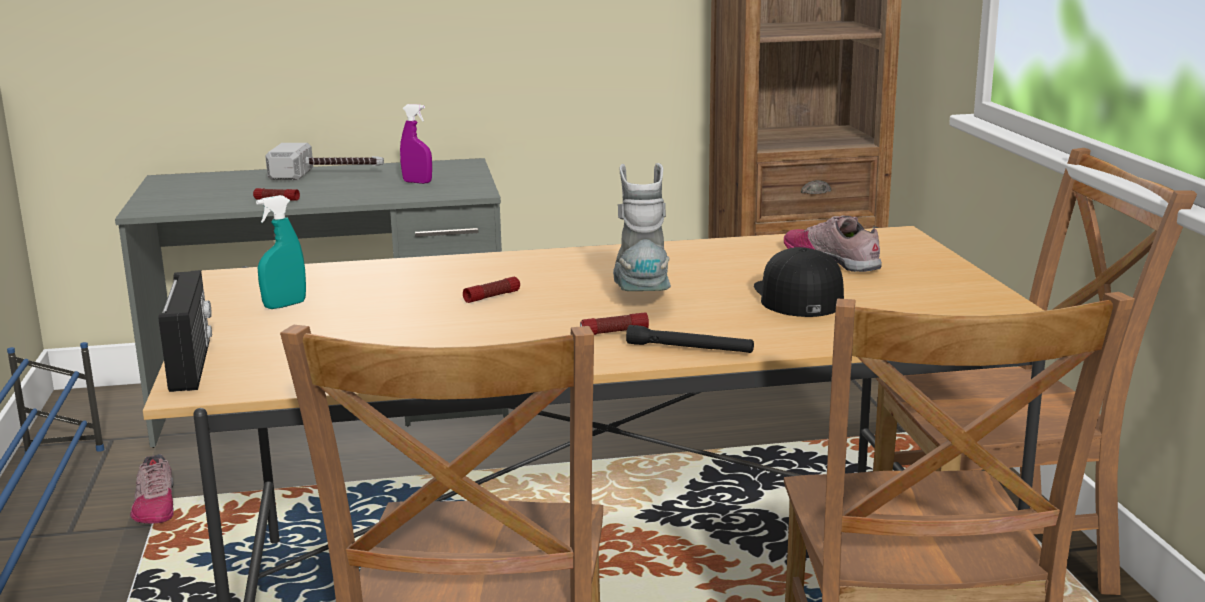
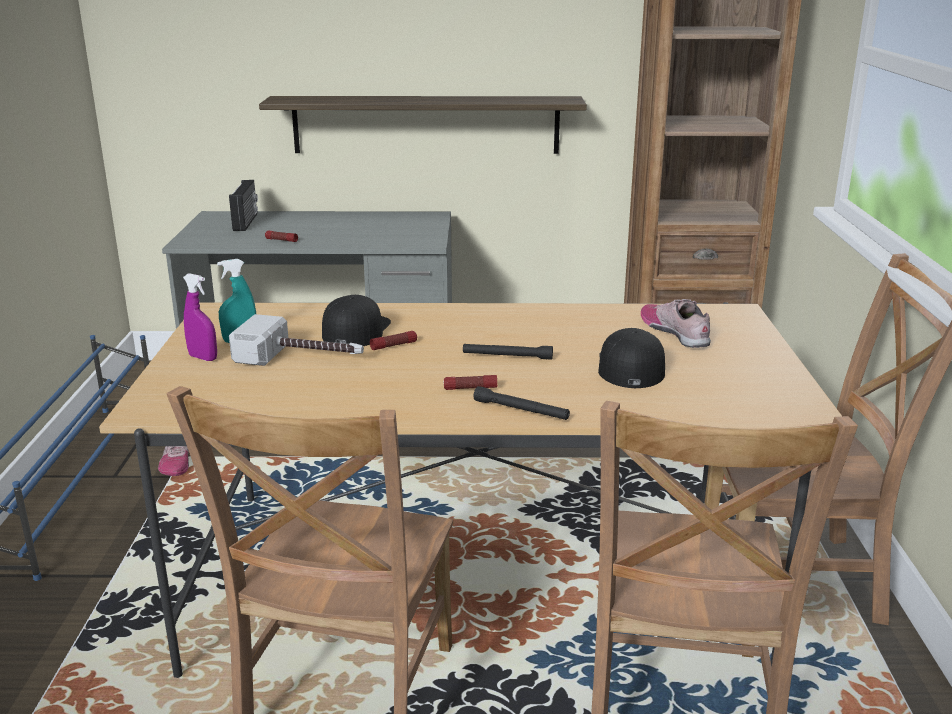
camera: 10 degrees right, 5 degrees up
radio [158,270,212,392] -> radio moved to [229,180,258,231]
hammer [265,143,384,180] -> hammer moved to [229,314,364,366]
purple spray bottle [400,104,432,184] -> purple spray bottle moved to [183,273,217,361]
grey boot [613,163,671,291] -> black flashlight [463,344,553,360]
none -> shelf [259,96,587,154]
none -> black cap [322,295,391,346]

